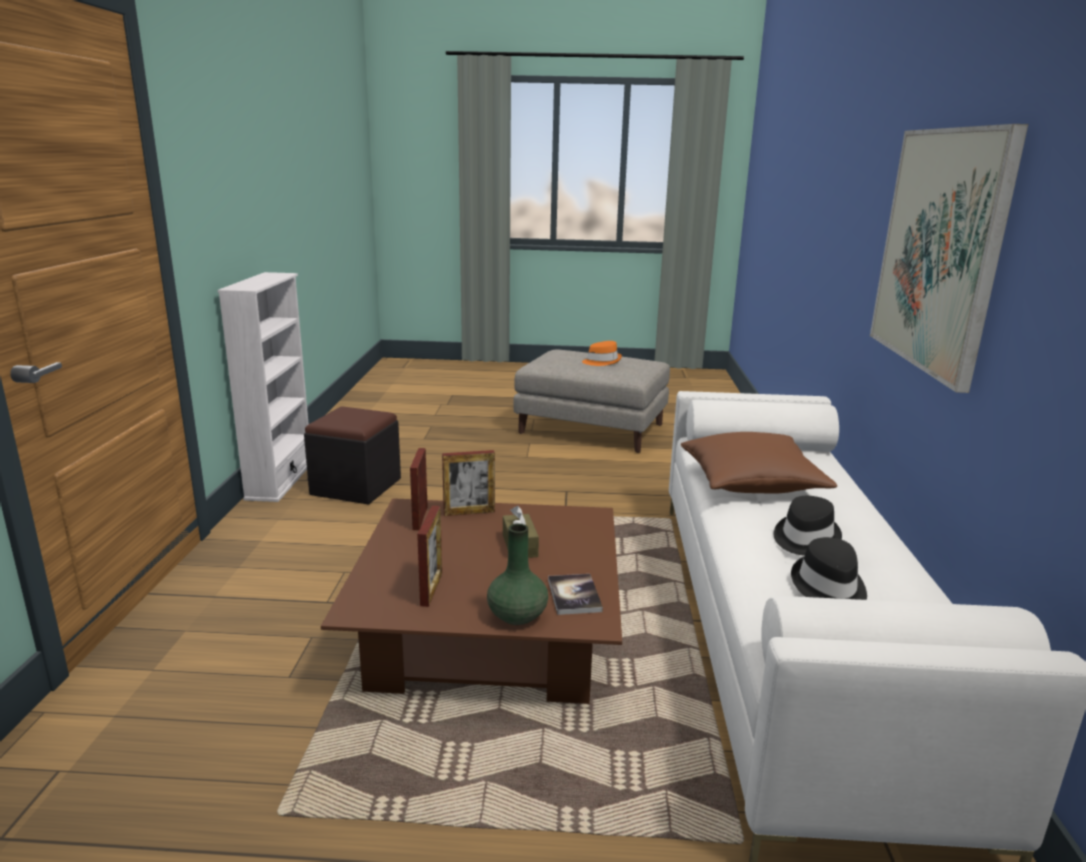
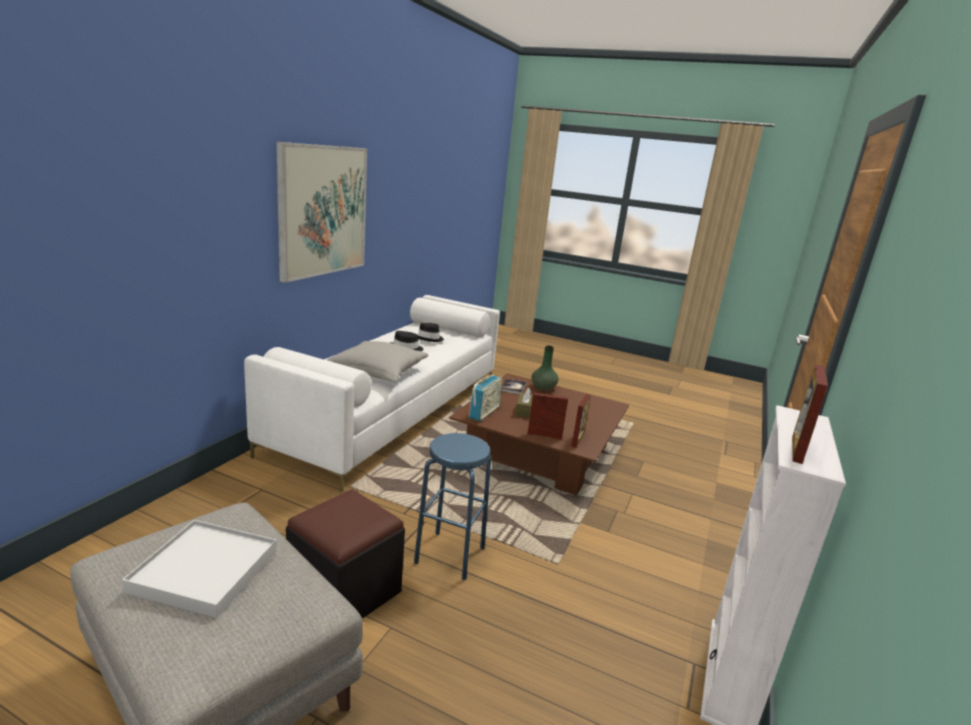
camera: 160 degrees left, 0 degrees up
black ottoman [304,406,401,505] -> black ottoman moved to [286,489,405,619]
picture frame [417,506,442,607] -> picture frame moved to [792,365,828,464]
orange hat [582,341,622,366] -> white tray [122,520,277,618]
brown pillow [681,432,837,494] -> grey pillow [327,341,428,382]
none -> blue stool [414,433,491,580]
none -> radio [469,375,503,421]

